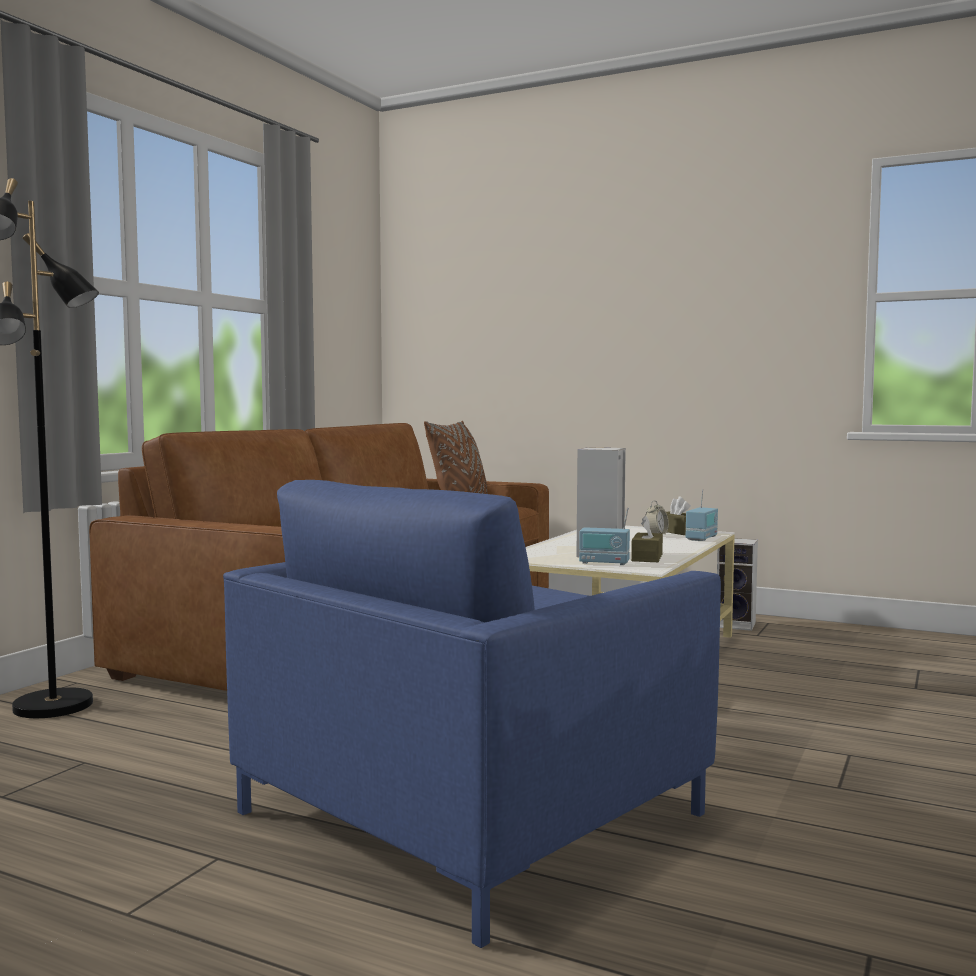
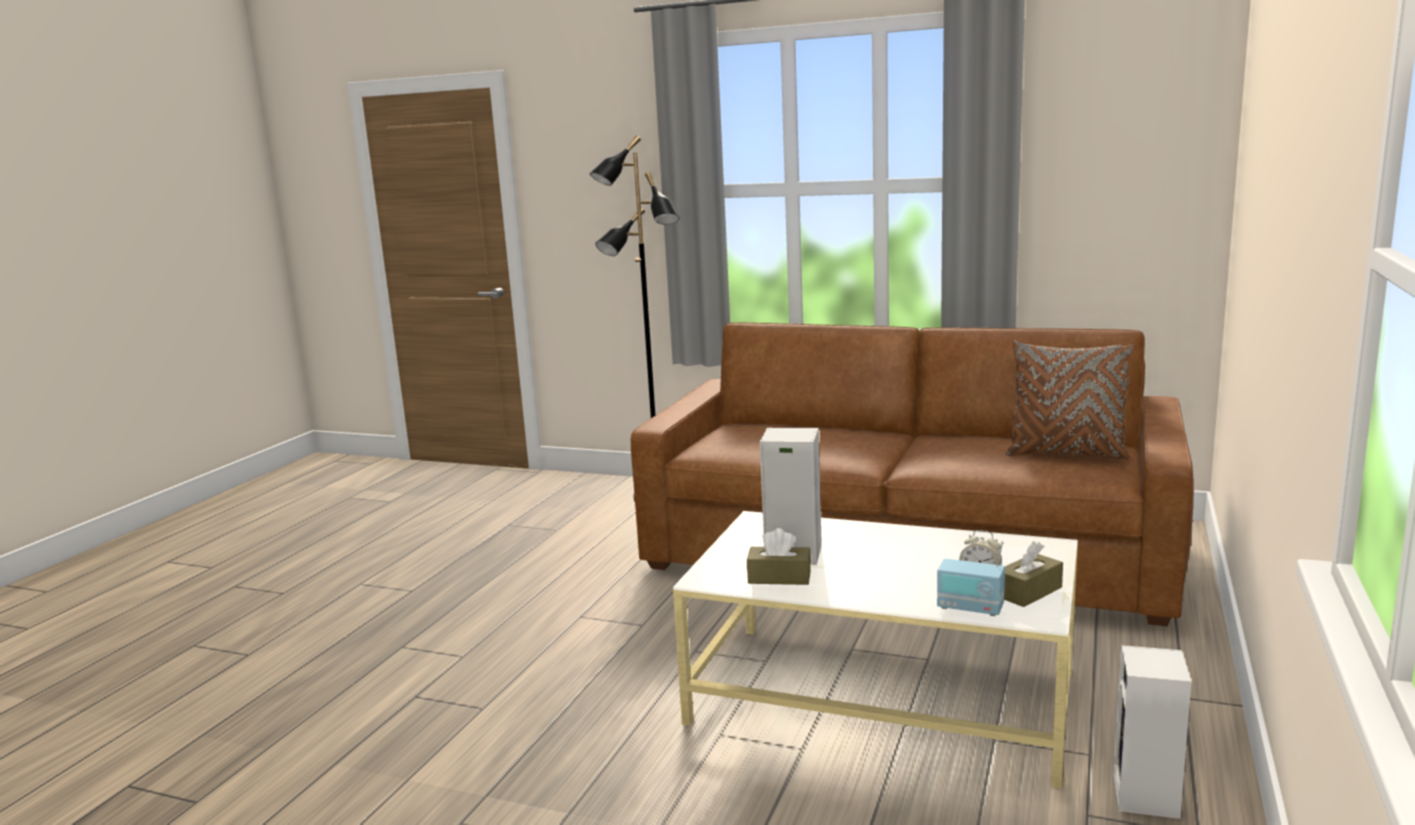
camera: 85 degrees right, 10 degrees up
blue armchair [223,480,721,948] -> none
radio [579,508,630,565] -> none

